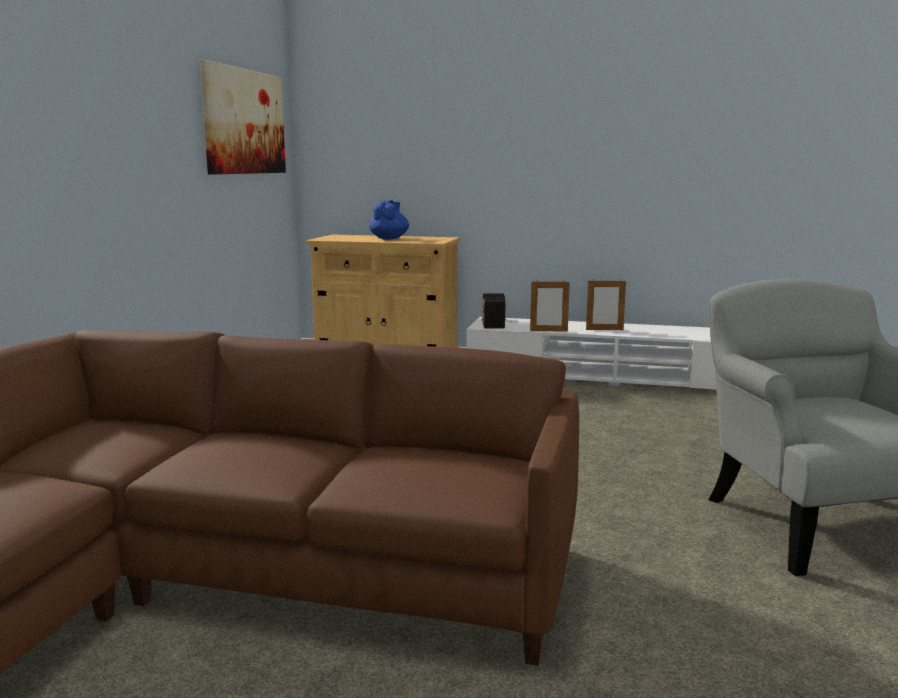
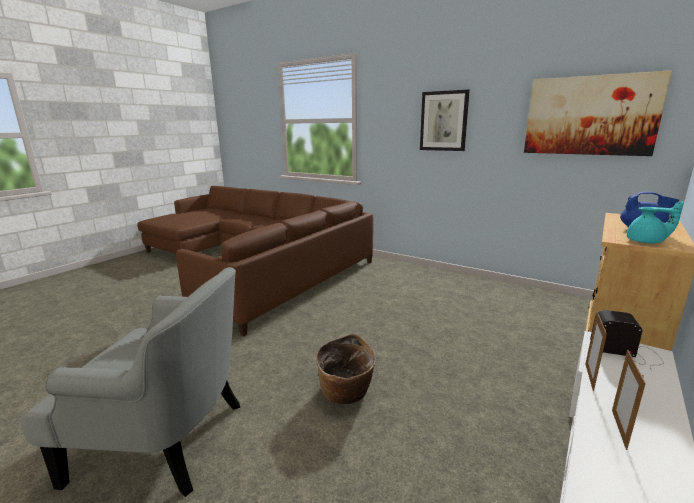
camera: 110 degrees right, 5 degrees up
none -> basket [316,334,376,404]
none -> picture [420,89,470,151]
none -> turquoise teapot [627,201,684,244]

